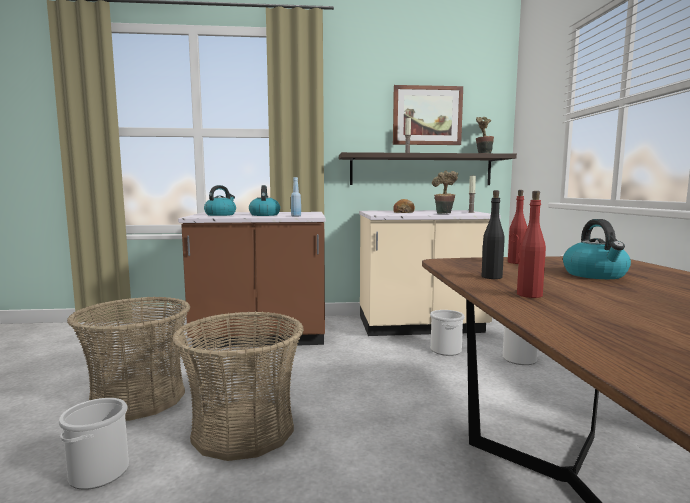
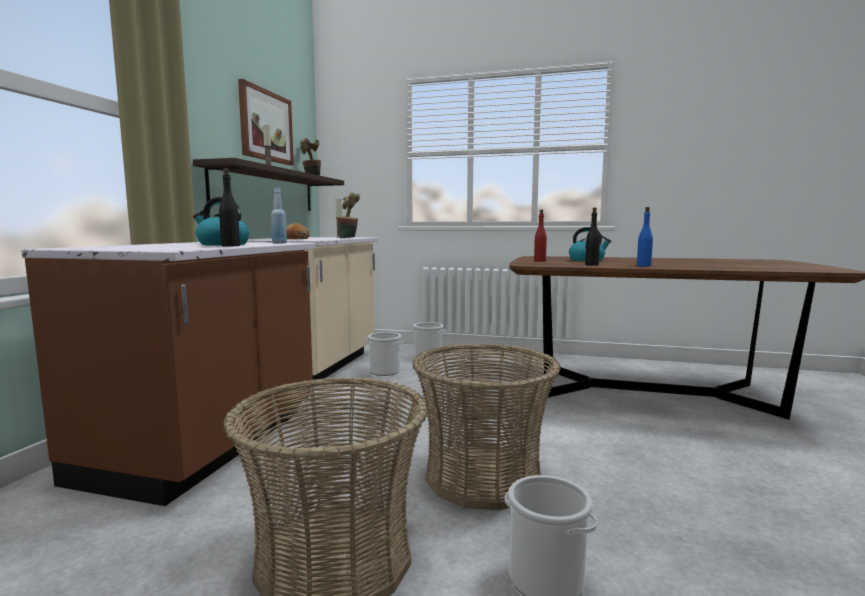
camera: 70 degrees left, 0 degrees up
kettle [204,185,236,216] -> none
red bottle [517,191,546,298] -> blue bottle [637,207,653,267]
none -> black bottle [219,168,240,246]

